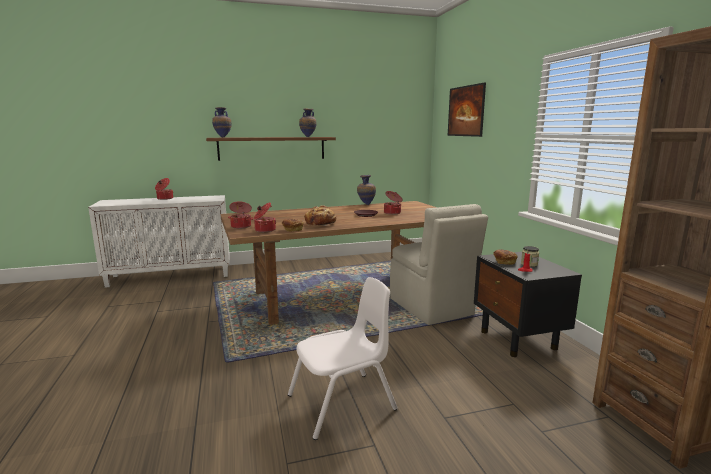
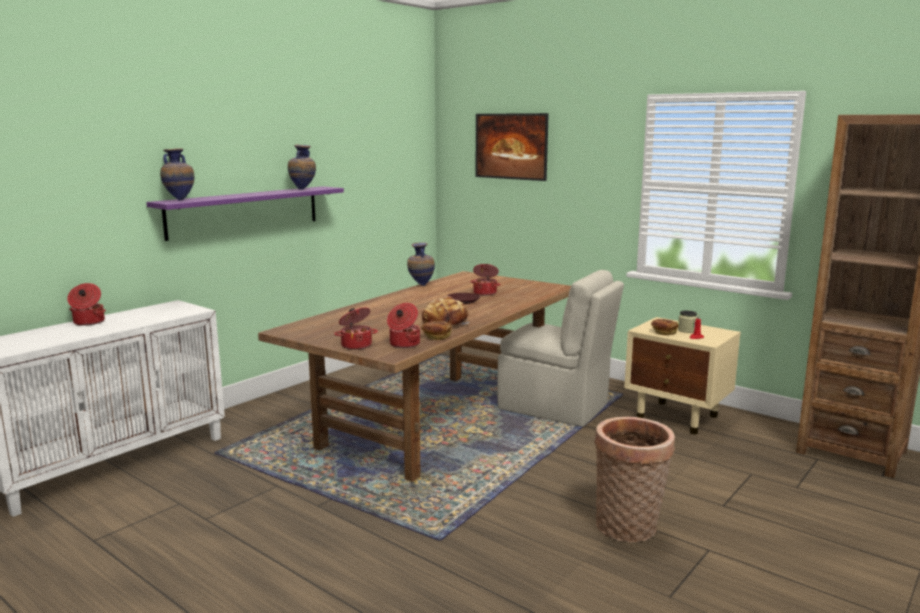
camera: 35 degrees left, 0 degrees up
brown shelf [206,137,336,161] -> purple shelf [146,186,344,241]
white chair [288,277,398,440] -> basket [594,417,675,542]
black nightstand [474,252,582,357] -> beige nightstand [624,317,741,434]

